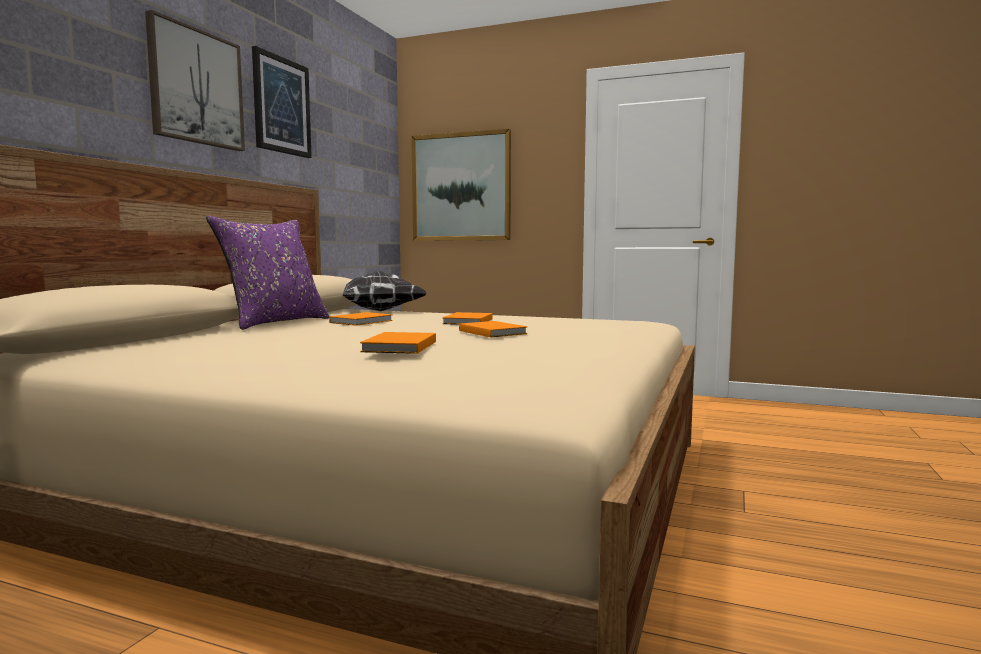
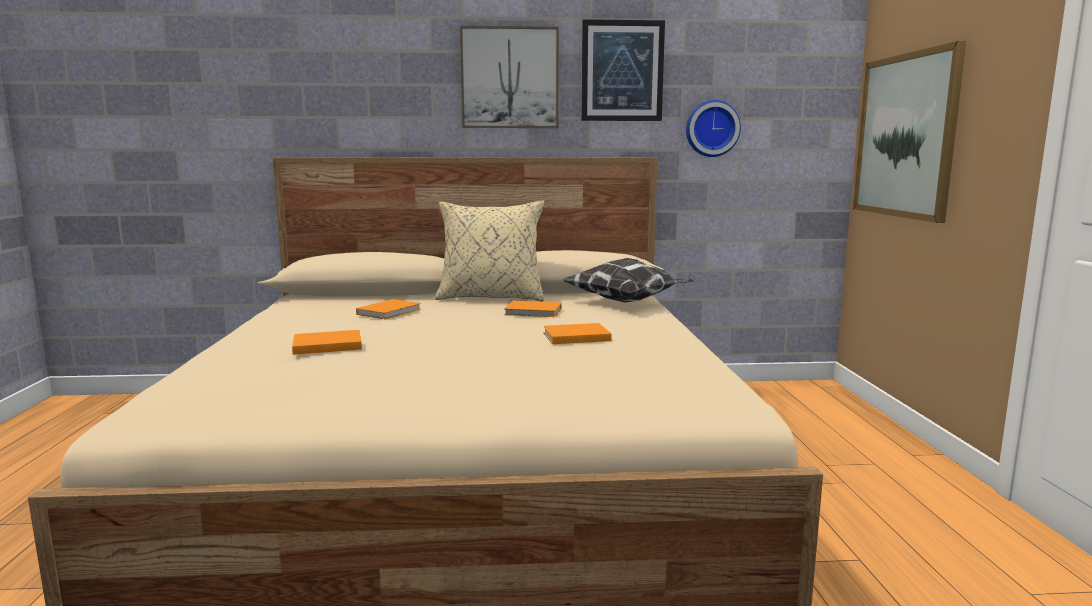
camera: 65 degrees right, 5 degrees up
purple pillow [206,216,329,330] -> beige pillow [435,200,544,302]
orange book [459,321,527,337] -> orange book moved to [356,299,421,319]
none -> wall clock [686,100,741,157]

